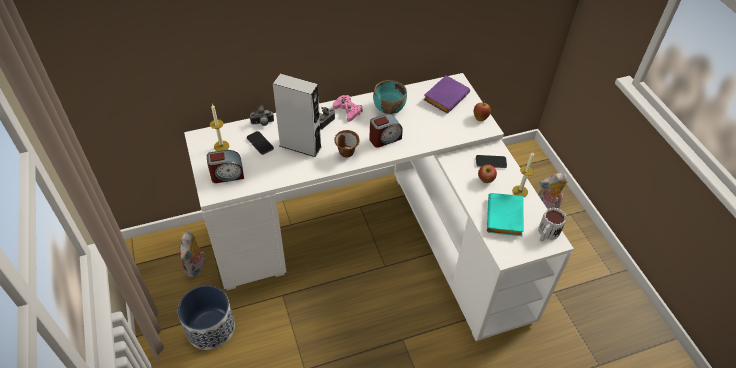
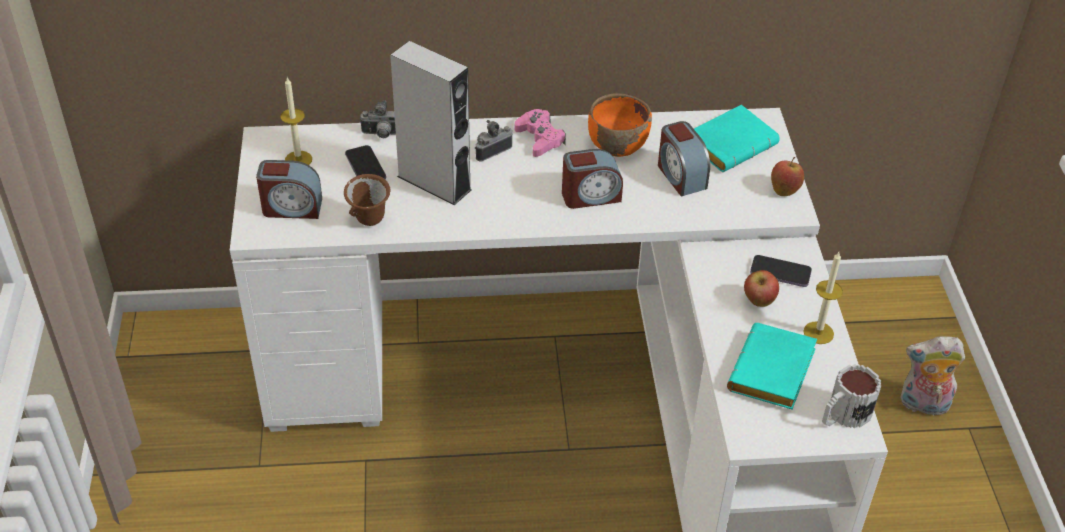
camera: 15 degrees right, 5 degrees down
planter [178,285,235,350] -> none
plush toy [179,231,205,278] -> none
brown mug [334,130,359,158] -> brown mug moved to [344,174,391,226]
turquoise bowl [373,80,407,114] -> orange bowl [588,94,652,157]
purple book [423,75,470,113] -> turquoise book [694,105,780,172]
none -> alarm clock [658,121,710,197]

